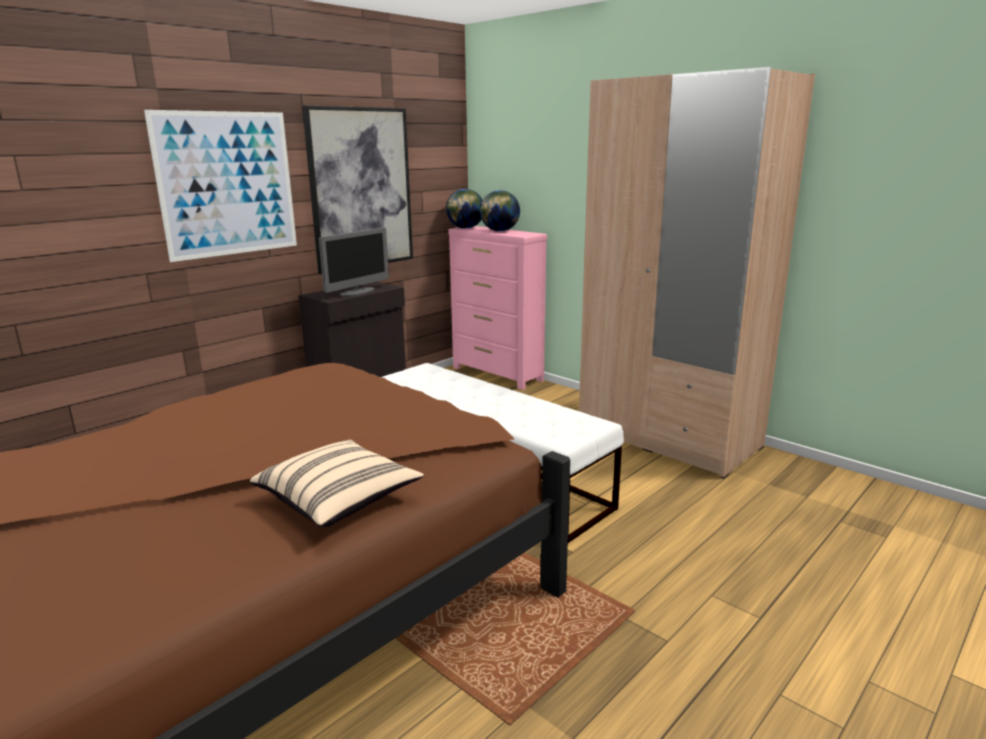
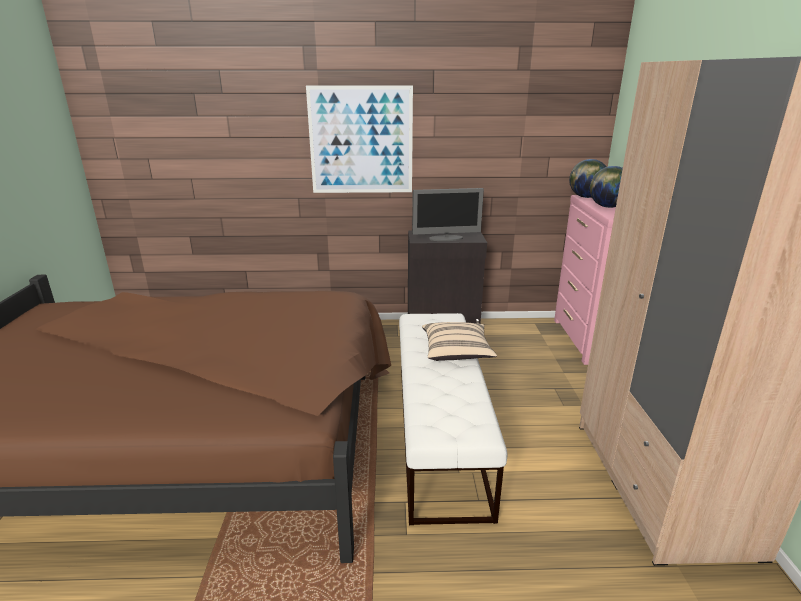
camera: 45 degrees right, 5 degrees up
beige pillow [250,440,424,527] -> beige pillow moved to [422,322,497,361]
picture [302,105,413,274] -> none

